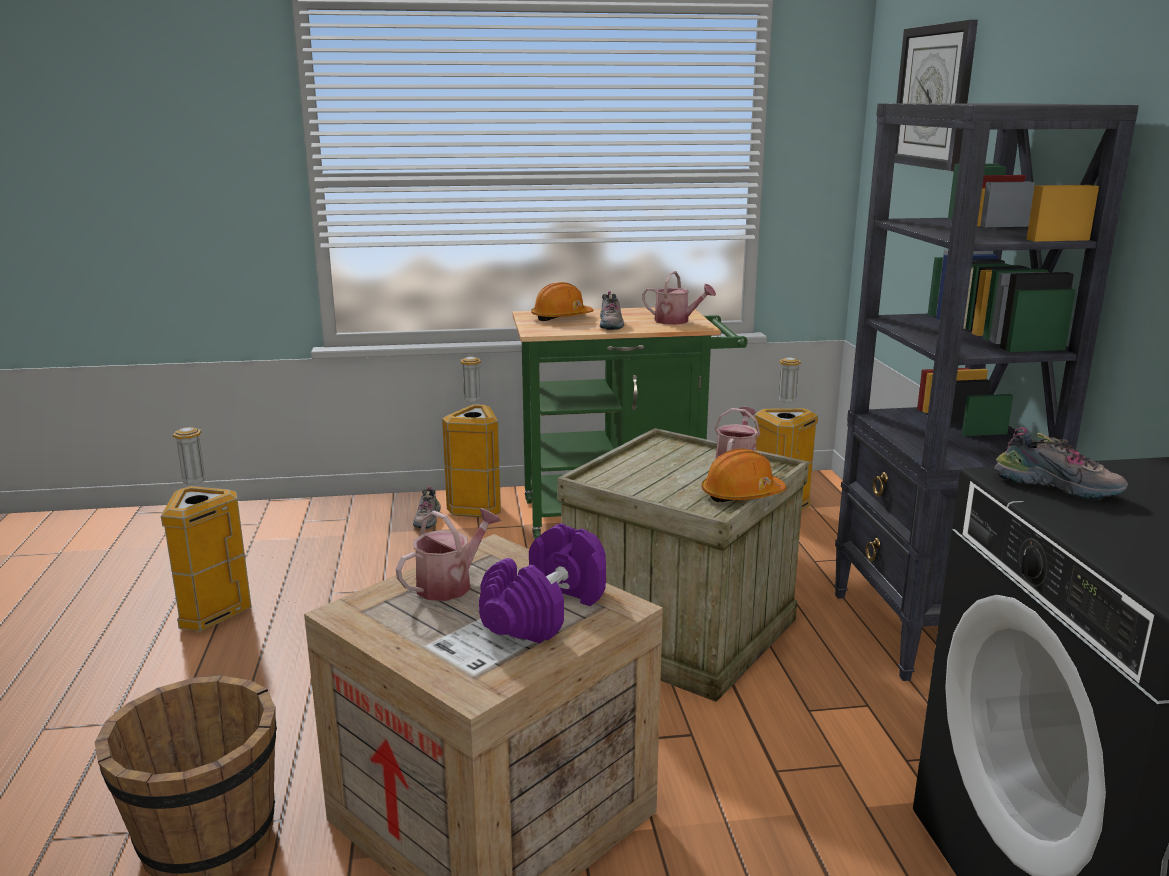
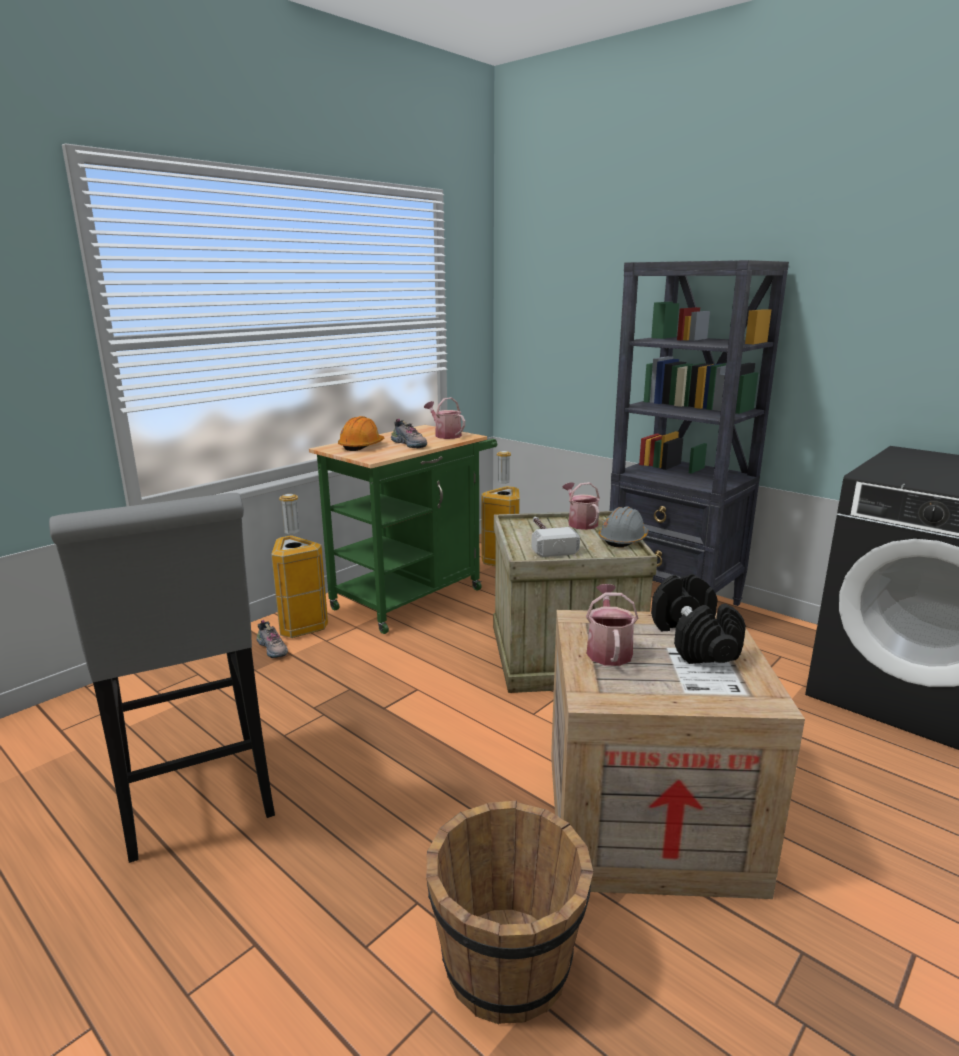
camera: 40 degrees left, 0 degrees up
trash can [161,427,252,632] -> grey stool [49,493,275,863]
purple dumbbell [479,523,606,644] -> black dumbbell [651,574,746,664]
watering can [642,271,716,325] -> watering can turned 120 degrees counterclockwise [424,397,465,439]
orange hard hat [701,448,786,502] -> grey hard hat [599,506,649,548]
wall clock [894,20,978,171] -> none
shoe [994,427,1128,500] -> none
none -> hammer [531,517,580,557]

